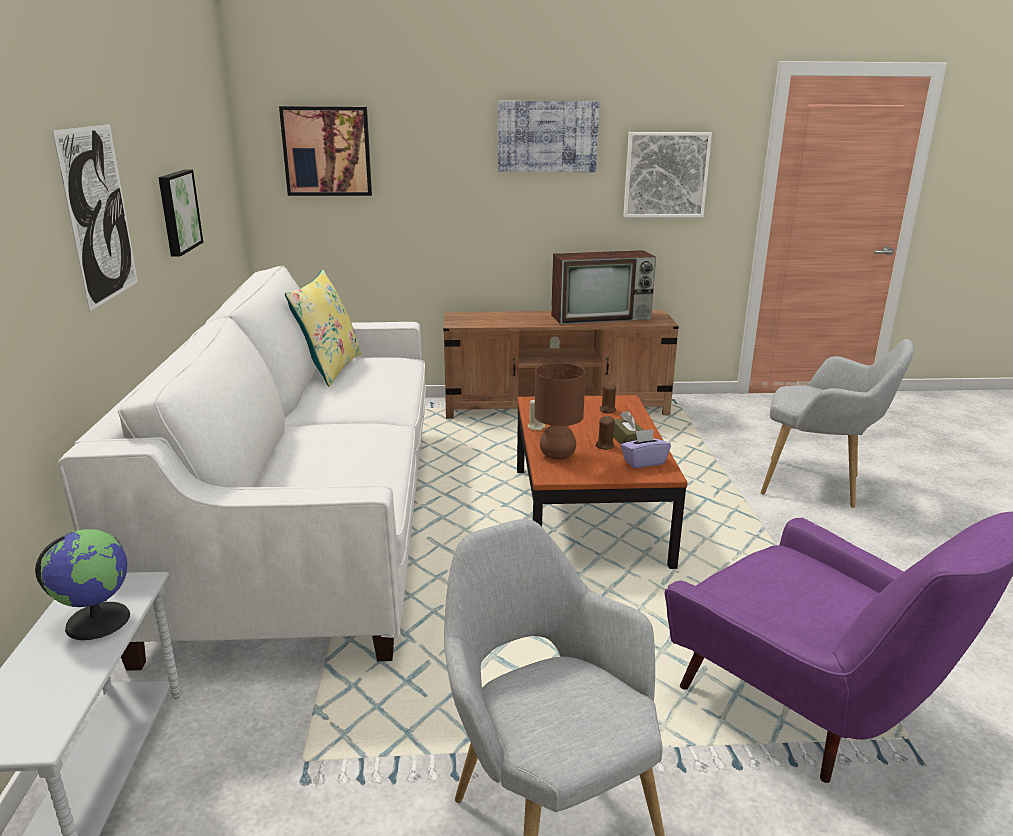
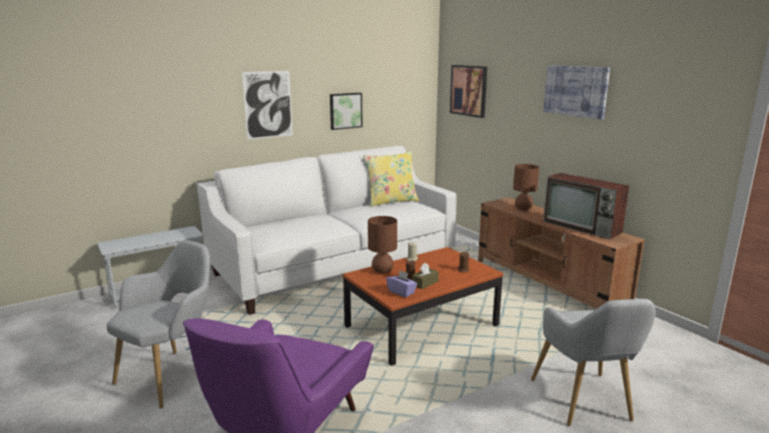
camera: 60 degrees right, 5 degrees down
globe [35,529,130,640] -> none
picture [623,132,712,217] -> none
none -> brown table lamp [513,164,539,210]

